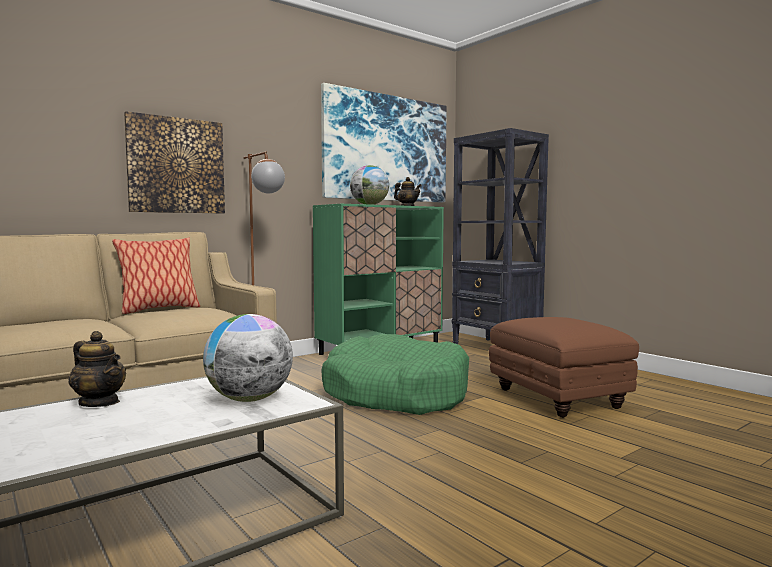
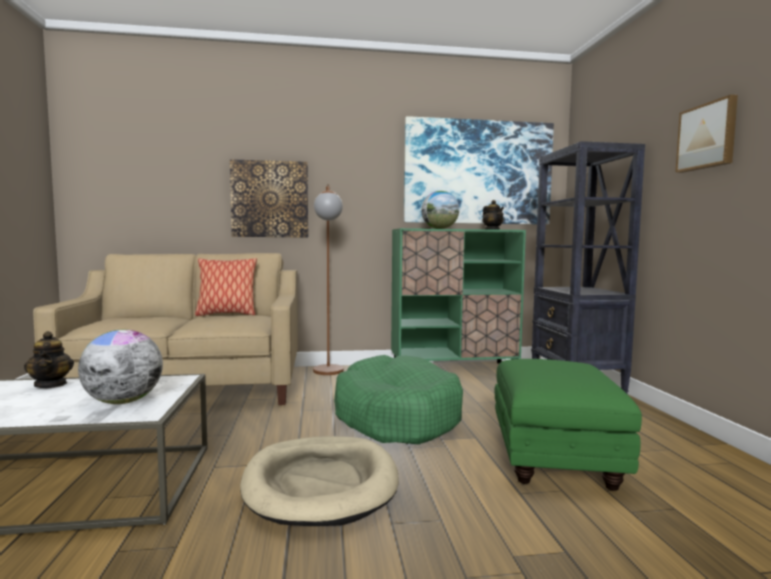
camera: 30 degrees right, 0 degrees up
brown ottoman [489,317,639,418] -> green ottoman [494,359,642,491]
none -> beige dog bed [240,436,399,526]
none -> picture [675,95,738,173]

